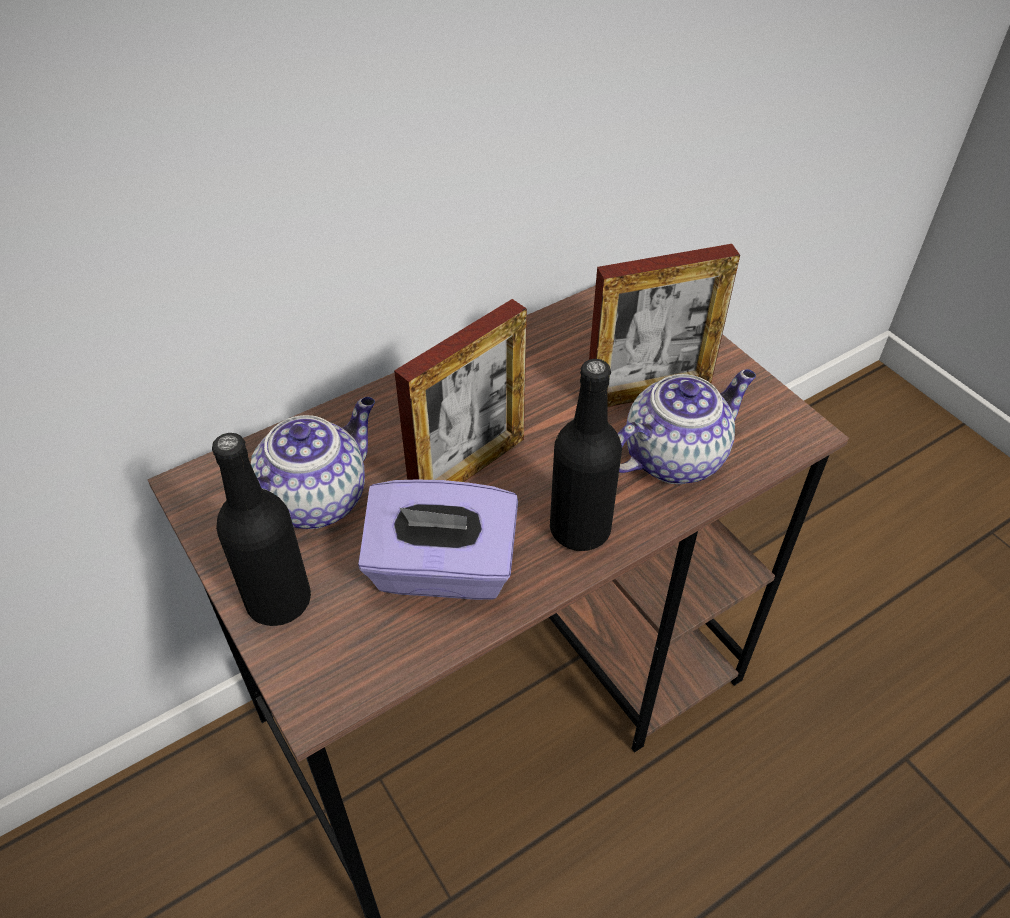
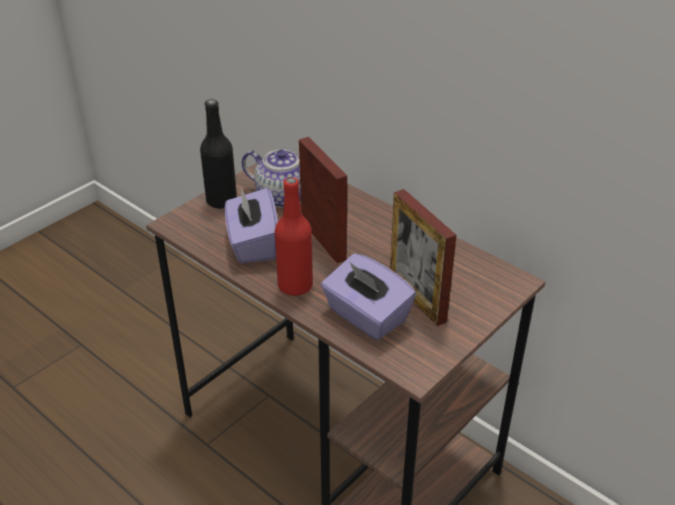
camera: 75 degrees right, 10 degrees down
picture frame [394,299,527,482] -> picture frame turned 150 degrees counterclockwise [299,137,347,263]
black bottle [550,359,622,551] -> red bottle [275,177,313,296]
teapot [618,369,756,484] -> purple tissue box [321,253,416,340]

